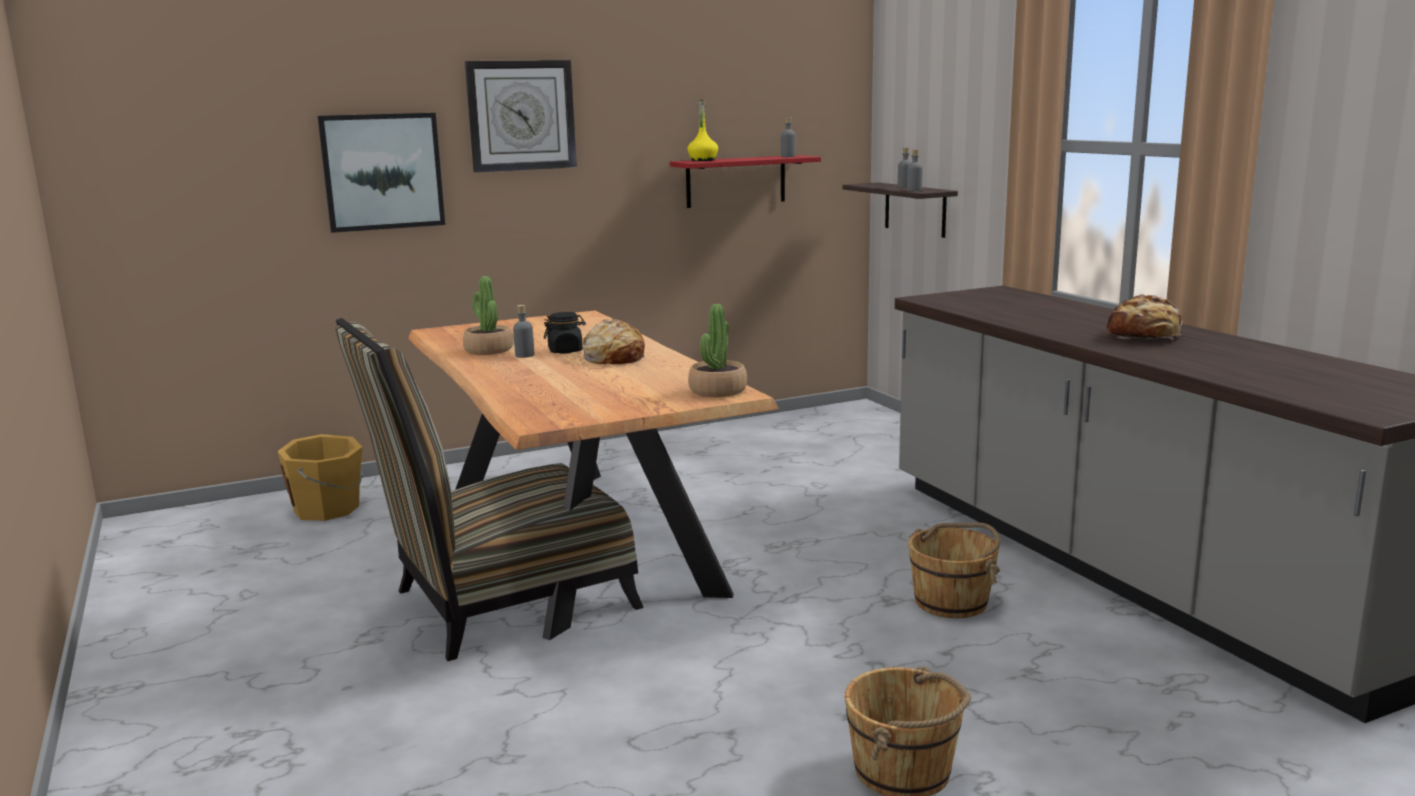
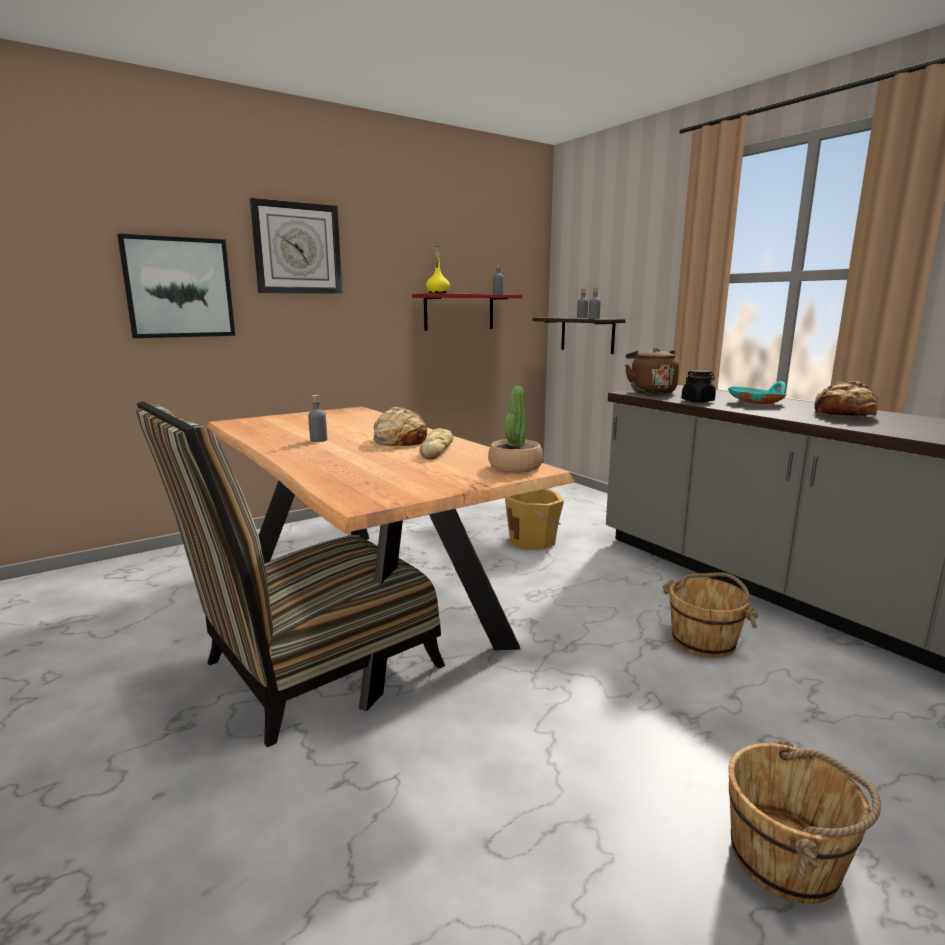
camera: 10 degrees left, 0 degrees up
orange bucket [277,434,363,521] -> orange bucket moved to [505,489,564,550]
potted plant [463,276,514,355] -> none
black jar [544,312,586,354] -> black jar moved to [681,370,716,403]
none -> bread [420,428,453,459]
none -> brown kettle [625,348,679,394]
none -> turquoise bowl [728,381,786,404]

